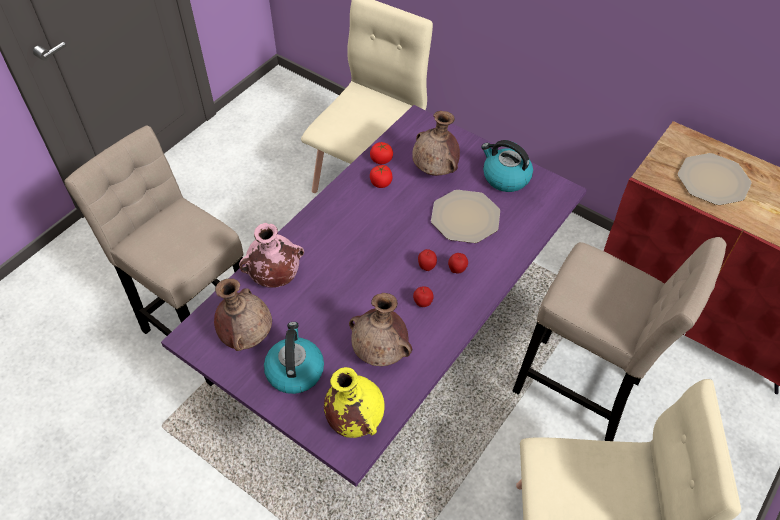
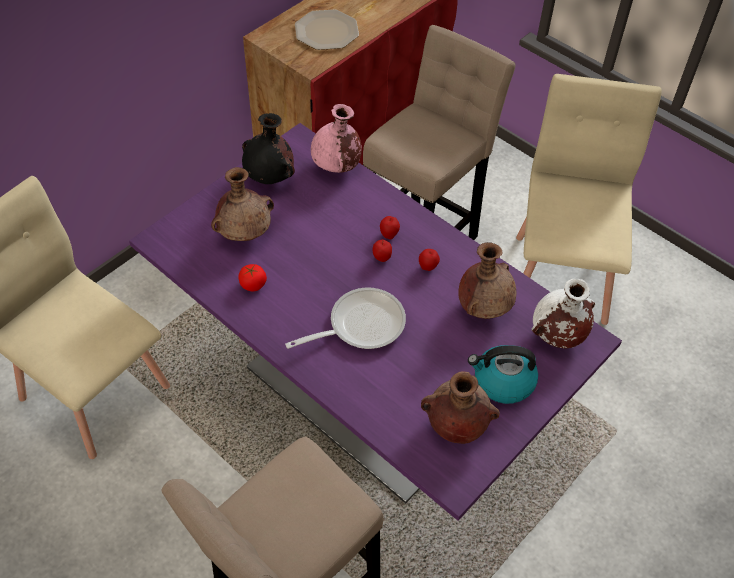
camera: 85 degrees left, 0 degrees up
pink vase [239,223,304,288] -> pink vase moved to [311,104,362,173]
yellow vase [324,367,385,438] -> white vase [532,278,595,348]
tomato [370,142,393,164] -> none
plate [431,190,500,243] -> none
kettle [481,140,533,192] -> black vase [242,113,295,184]
none -> frying pan [285,287,406,349]

